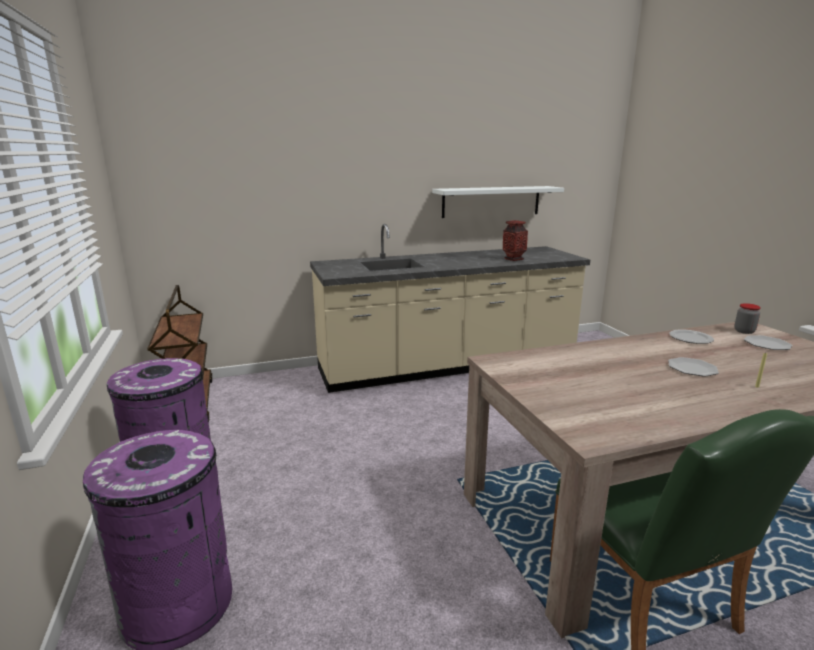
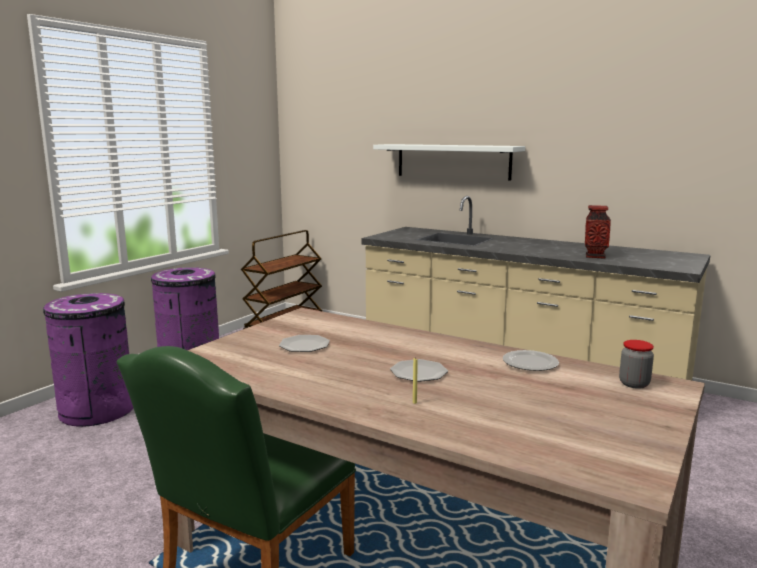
camera: 50 degrees right, 5 degrees down
white shelf [432,186,564,218] -> white shelf moved to [373,144,525,181]
plate [744,335,792,350] -> plate moved to [279,335,330,352]

